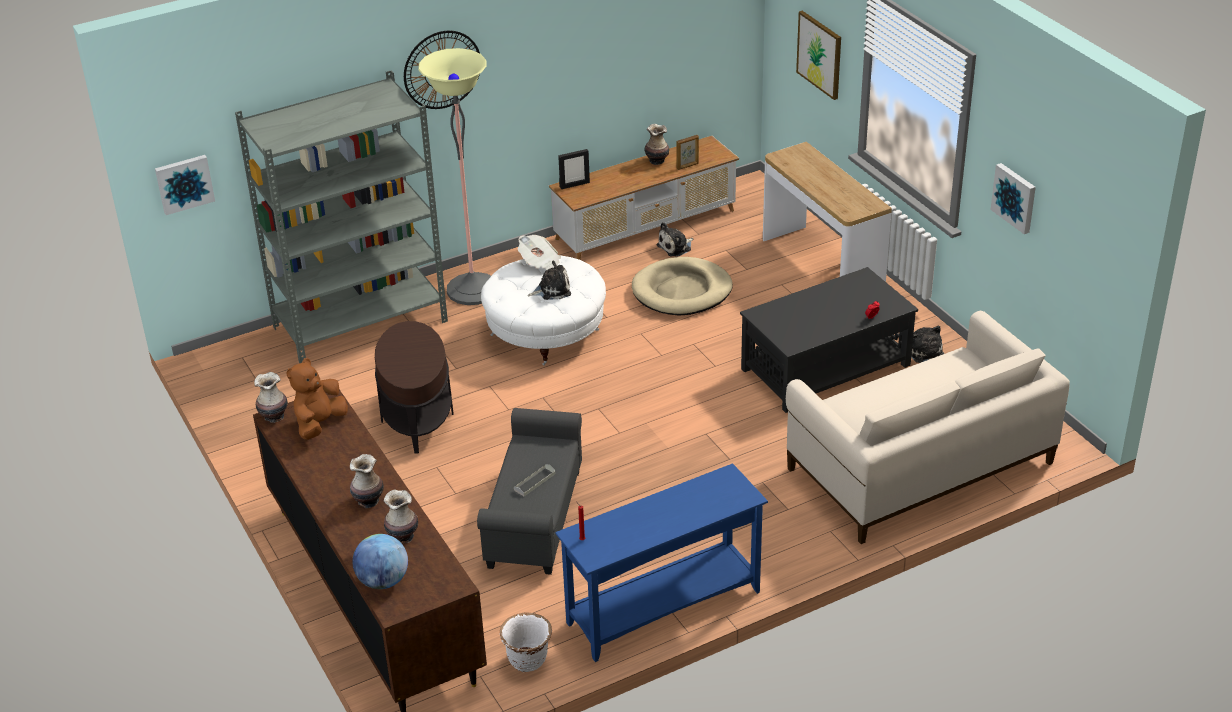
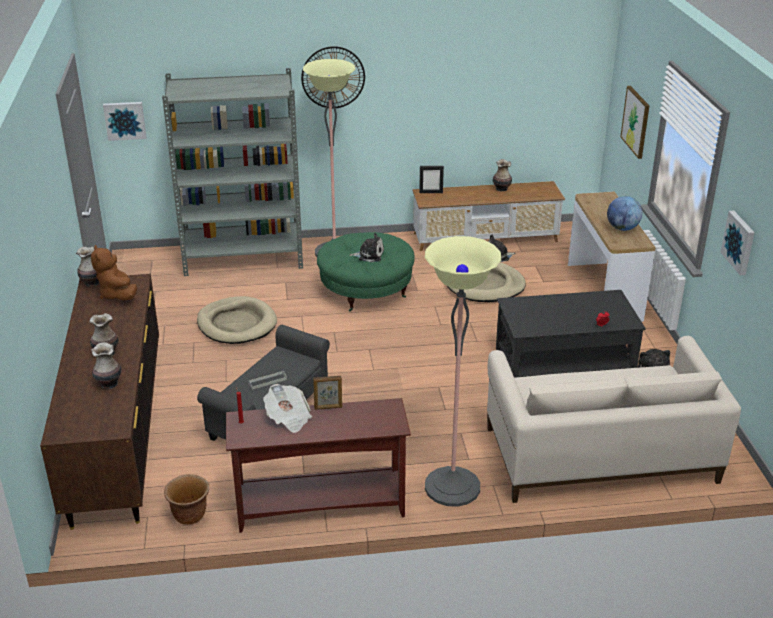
camera: 20 degrees right, 5 degrees down
brown plush toy [286,358,348,440] -> brown plush toy turned 75 degrees counterclockwise [91,245,137,300]
globe [352,534,408,589] -> globe moved to [607,196,642,231]
brown side table [375,321,454,453] -> beige dog bed [197,296,277,344]
white ottoman [481,255,606,366] -> green ottoman [317,232,414,312]
white planter [500,612,552,672] -> brown planter [164,474,209,525]
newspaper [517,235,561,270] -> newspaper moved to [263,384,312,433]
blue console table [555,463,768,662] -> brown console table [226,398,411,533]
picture frame [676,135,699,170] -> picture frame moved to [313,376,342,410]
none -> floor lamp [425,236,501,507]

